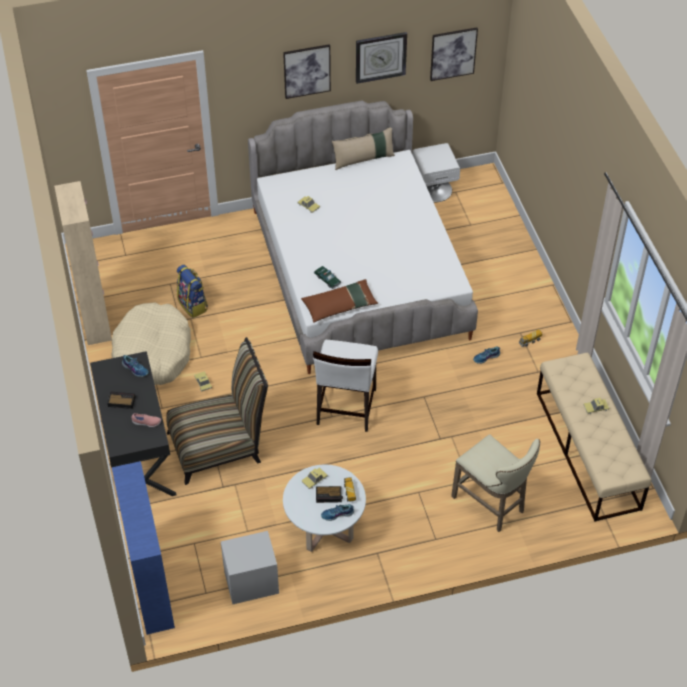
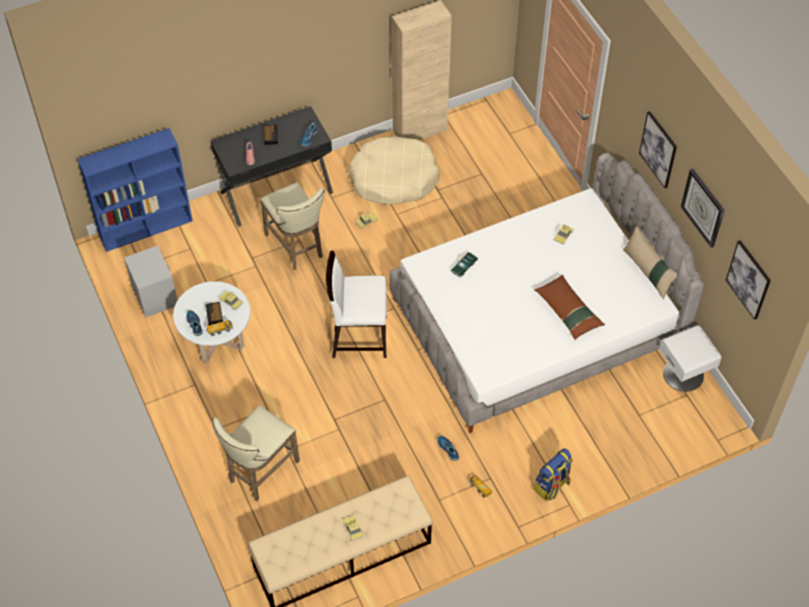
camera: 80 degrees right, 5 degrees up
chair [166,337,268,485] -> beige stool [260,182,325,270]
backpack [177,265,208,318] -> backpack moved to [534,448,573,501]
brown pillow [301,279,378,323] -> brown pillow moved to [534,275,605,340]

